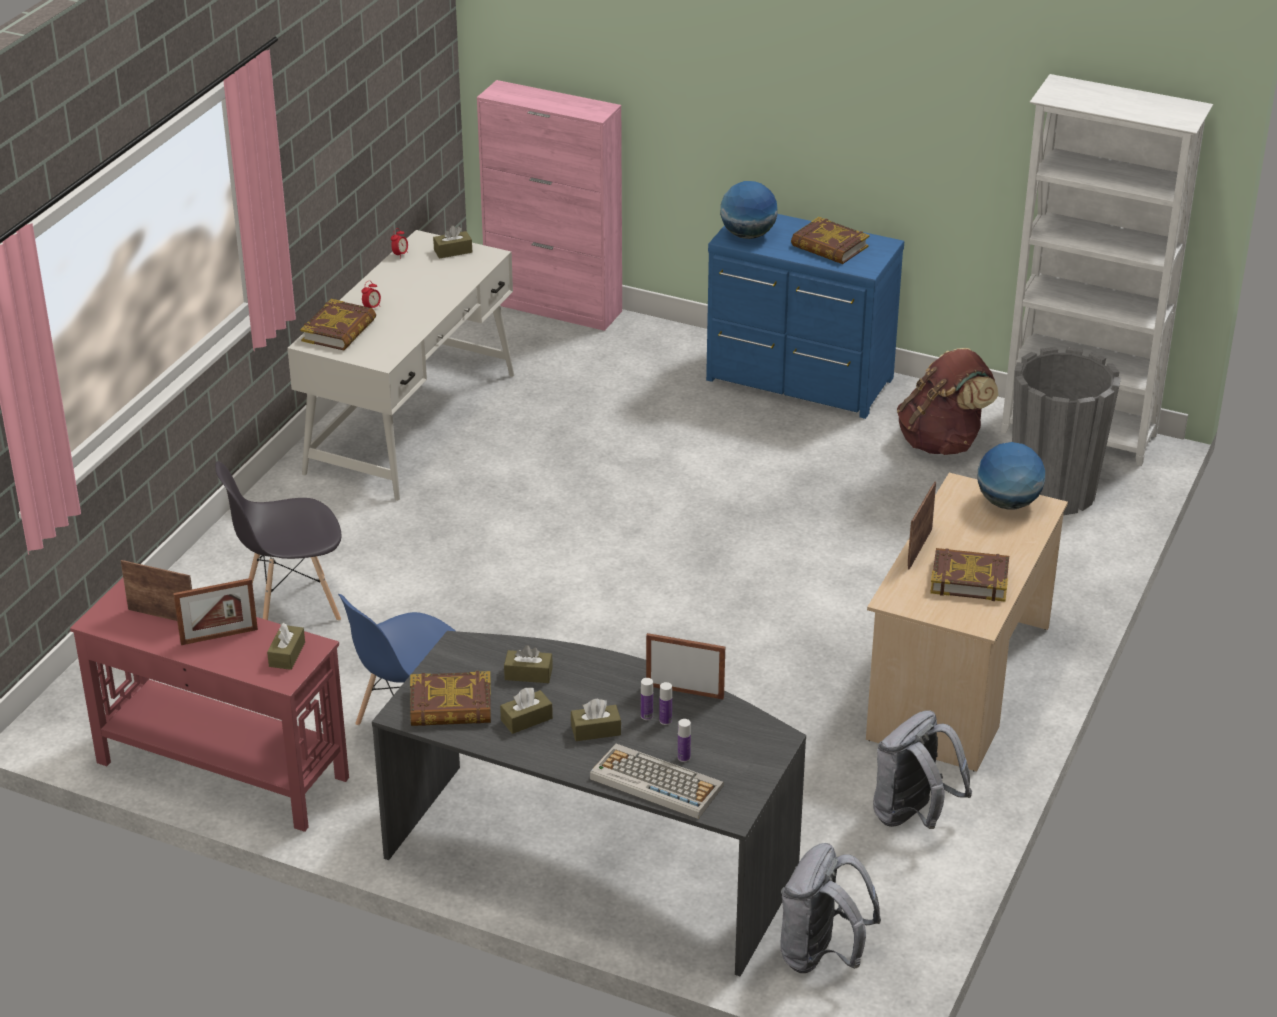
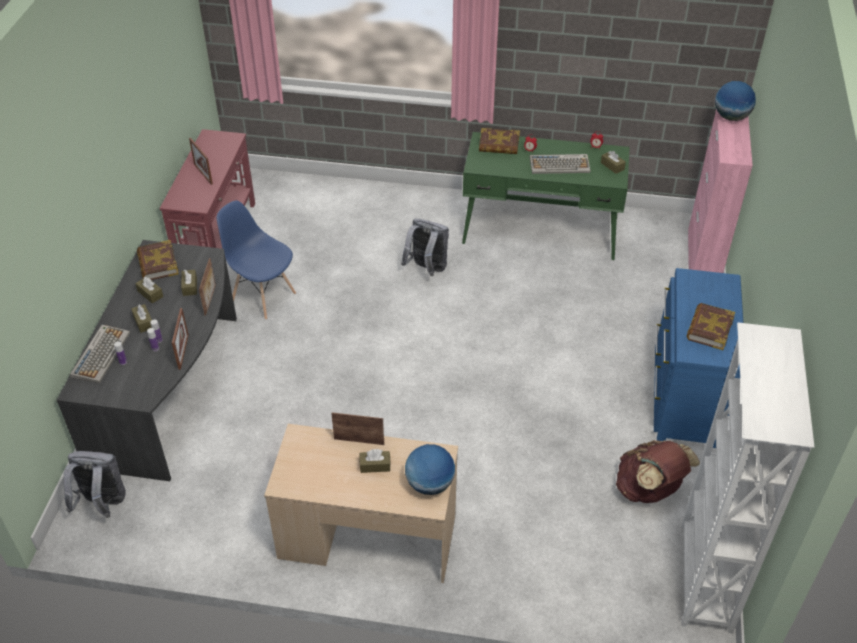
camera: 75 degrees right, 10 degrees up
picture frame [121,560,192,621] -> picture frame moved to [199,258,216,316]
grey chair [215,461,341,621] -> none
brown tissue box [267,623,305,670] -> brown tissue box moved to [360,449,391,473]
white desk [287,230,514,501] -> green desk [462,132,630,260]
globe [720,181,778,239] -> globe moved to [715,81,756,121]
grey backpack [873,711,972,829] -> grey backpack moved to [401,219,449,276]
book [930,548,1009,602] -> none
grey planter [1012,347,1121,515] -> none
none -> keyboard [530,154,590,174]

